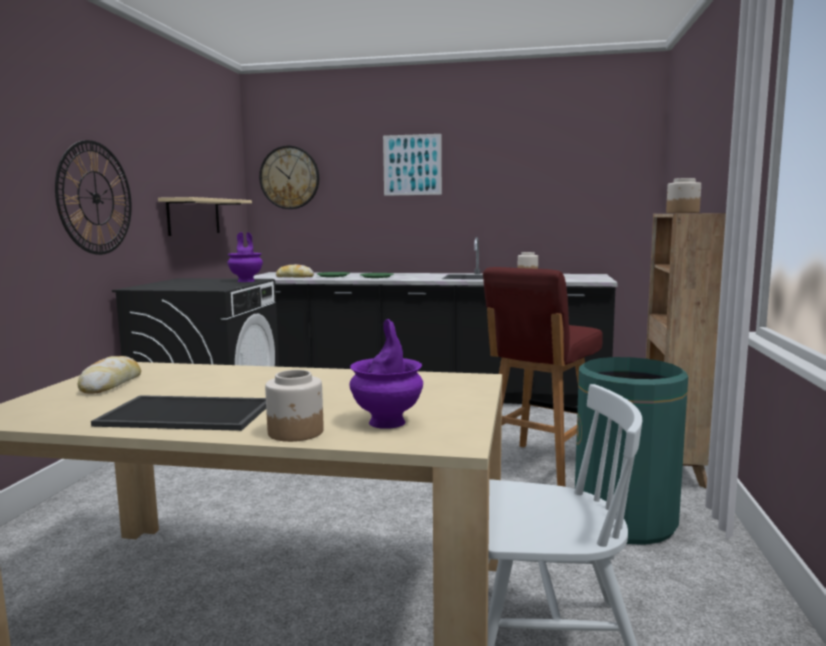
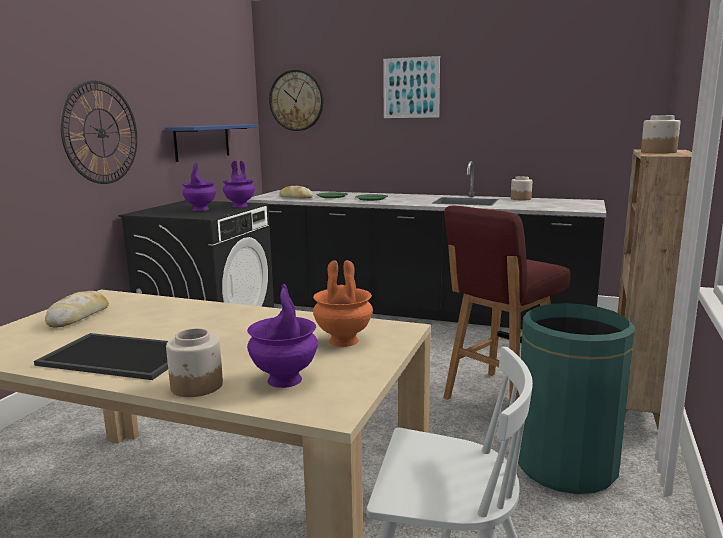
camera: 10 degrees right, 5 degrees up
beige shelf [158,197,252,236] -> blue shelf [164,124,258,162]
none -> purple vase [182,163,216,211]
none -> orange vase [313,260,373,347]

